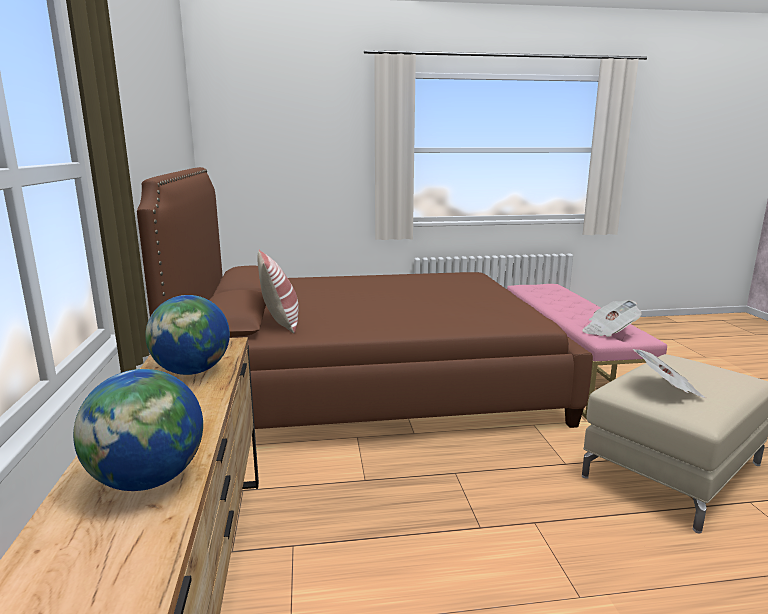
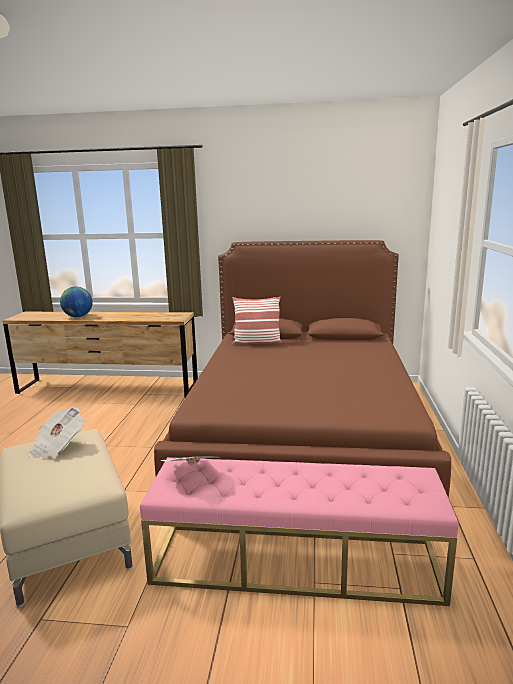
camera: 105 degrees right, 0 degrees up
globe [145,295,230,375] -> none

